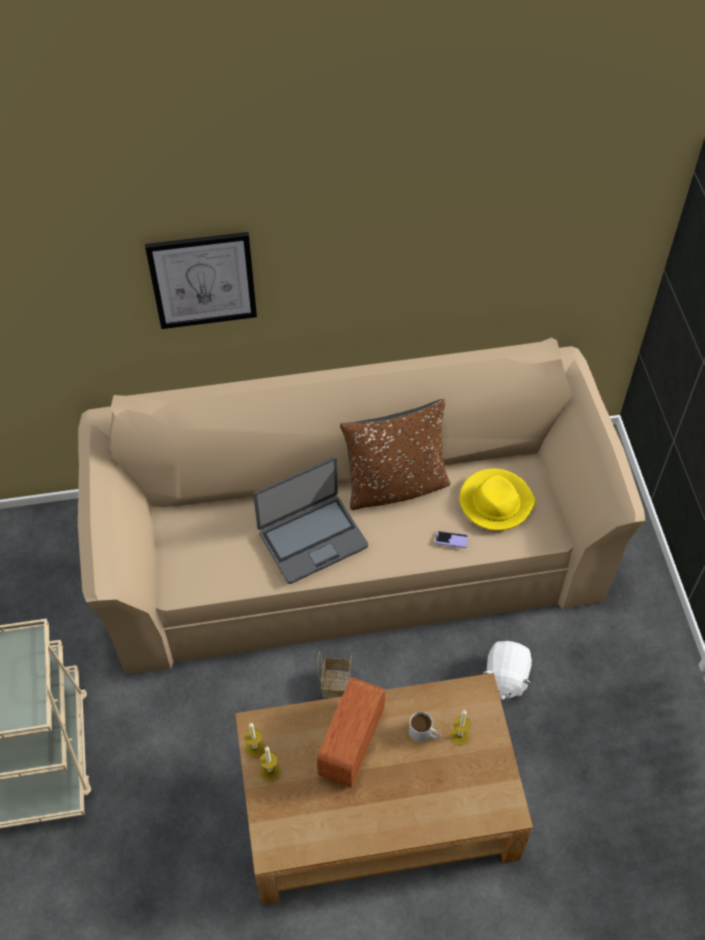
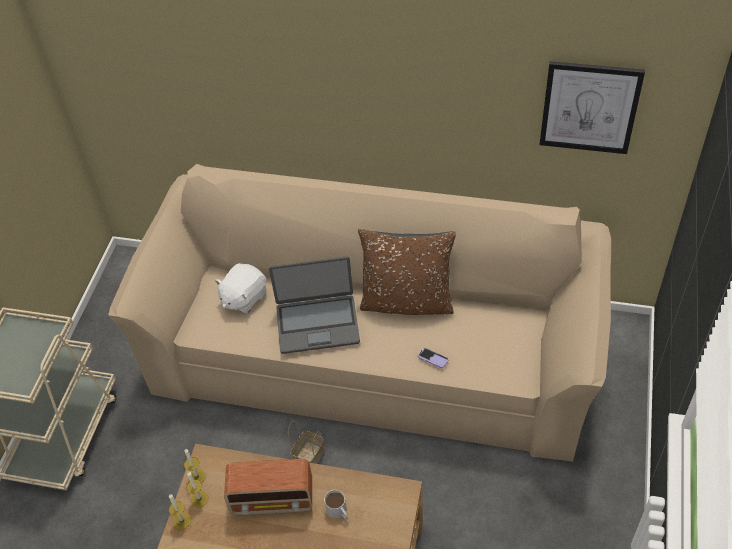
camera: 25 degrees right, 5 degrees down
picture [145,232,257,329] -> picture moved to [540,61,645,154]
radio [317,677,385,788] -> radio turned 135 degrees counterclockwise [224,459,312,515]
candle [450,710,471,745] -> candle moved to [169,494,191,529]
yellow hat [459,469,536,531] -> none
white plush toy [483,641,532,700] -> white plush toy moved to [215,263,267,314]

